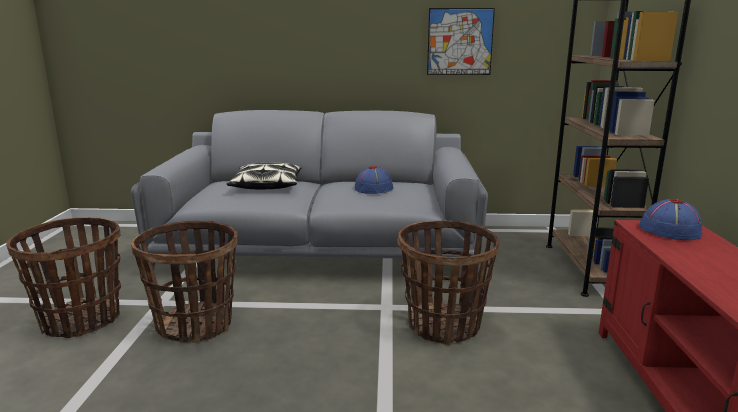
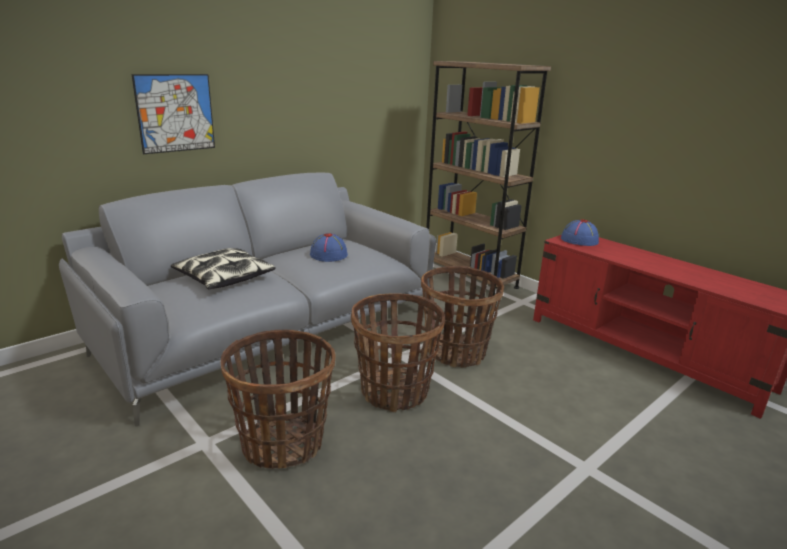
camera: 45 degrees left, 5 degrees up
basket [6,217,121,338] -> basket moved to [351,293,445,412]
picture [427,8,495,75] -> picture moved to [132,74,215,154]

